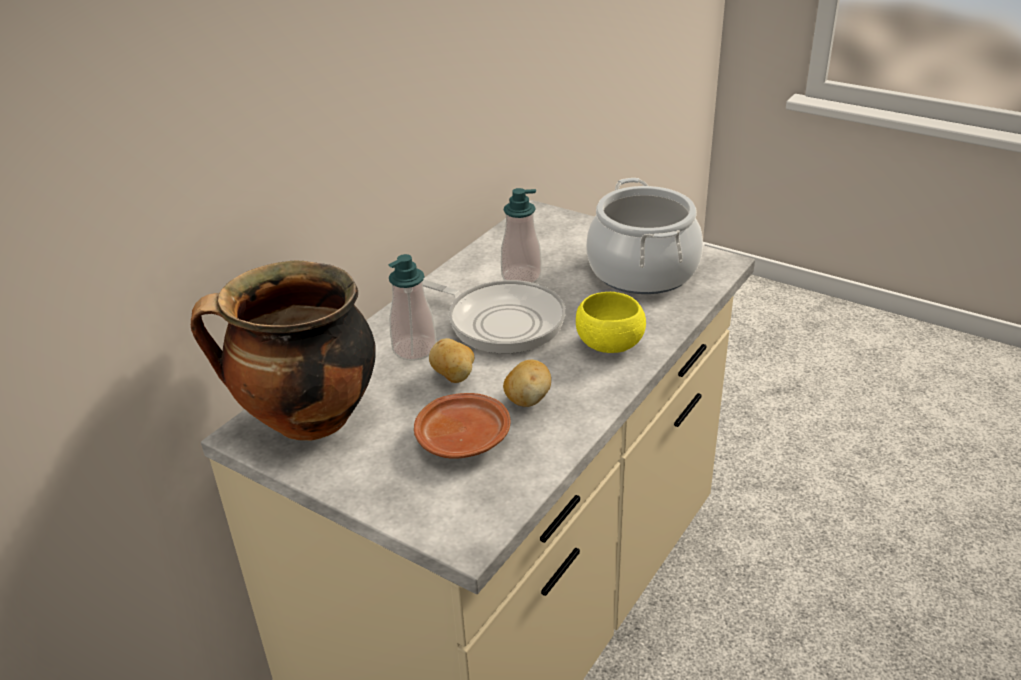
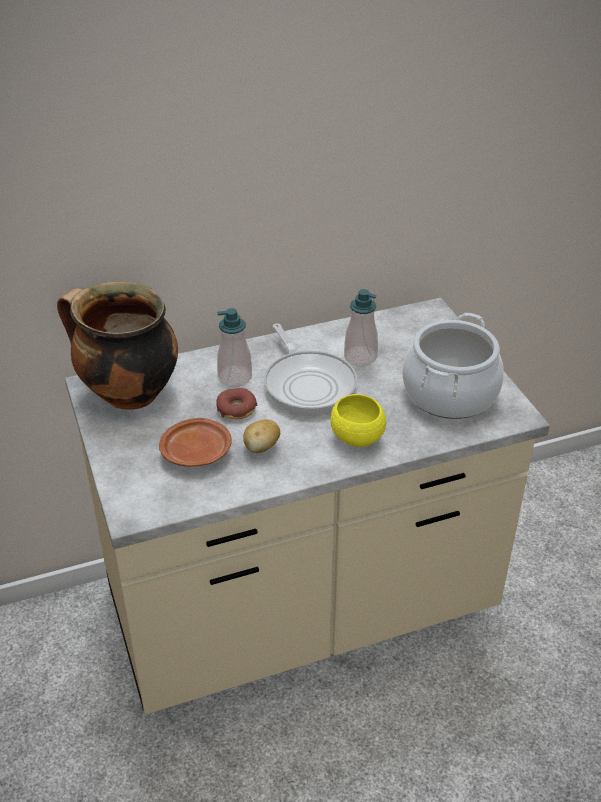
camera: 35 degrees right, 5 degrees up
potato [429,338,474,383] -> donut [216,388,257,419]

